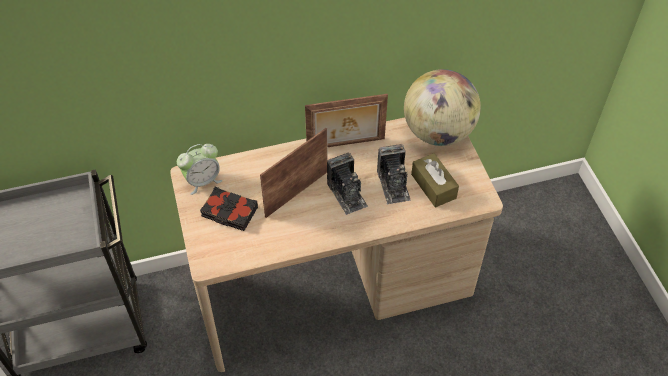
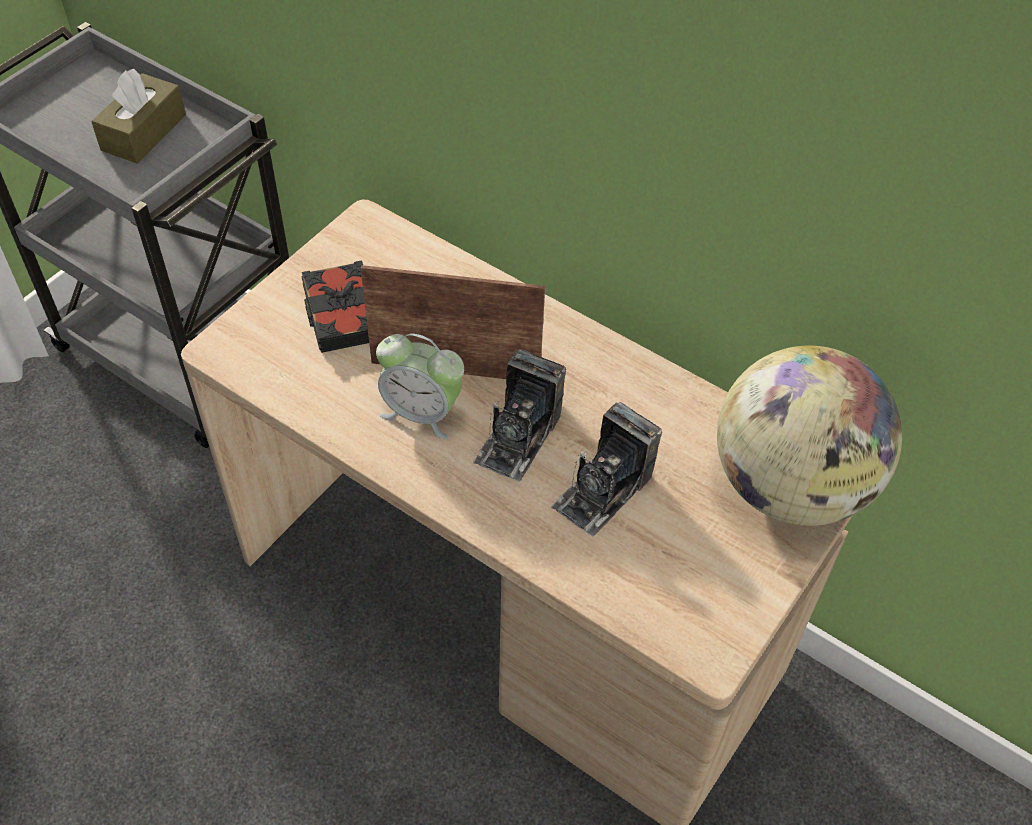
camera: 50 degrees right, 0 degrees up
alarm clock [177,144,223,195] -> alarm clock moved to [376,333,464,439]
picture frame [305,94,388,147] -> none
brown tissue box [411,153,459,208] -> brown tissue box moved to [91,69,186,164]

